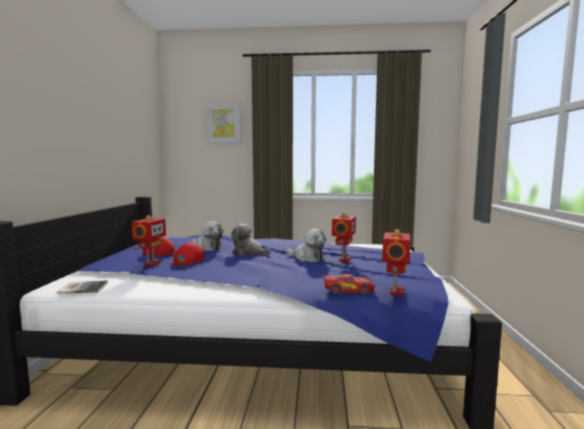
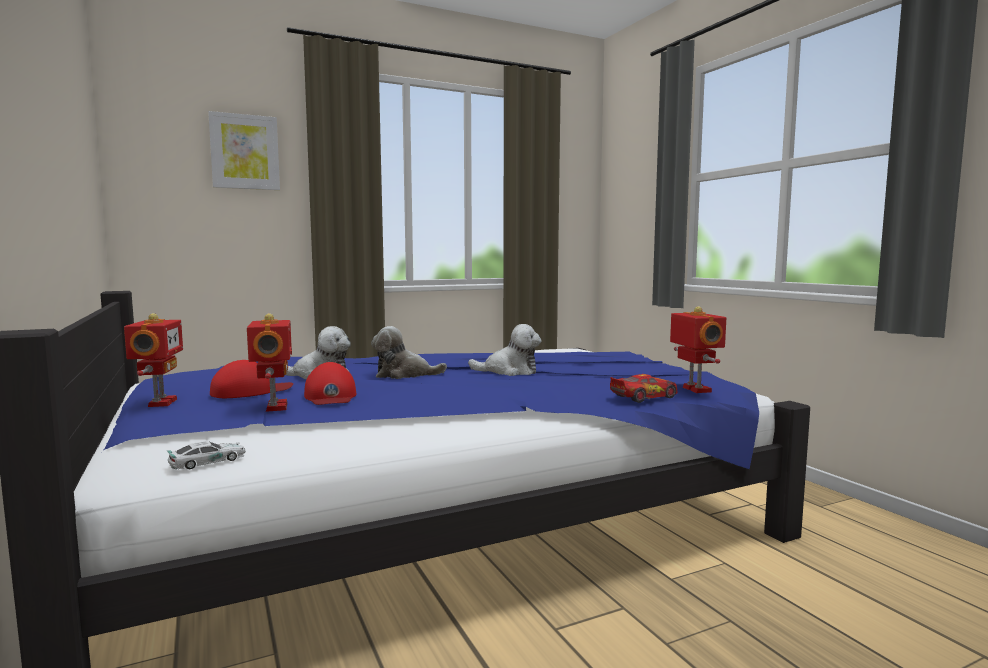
camera: 30 degrees left, 0 degrees up
book [57,280,108,294] -> toy car [166,441,246,469]
toy robot [332,213,356,262] -> toy robot moved to [124,313,183,407]

